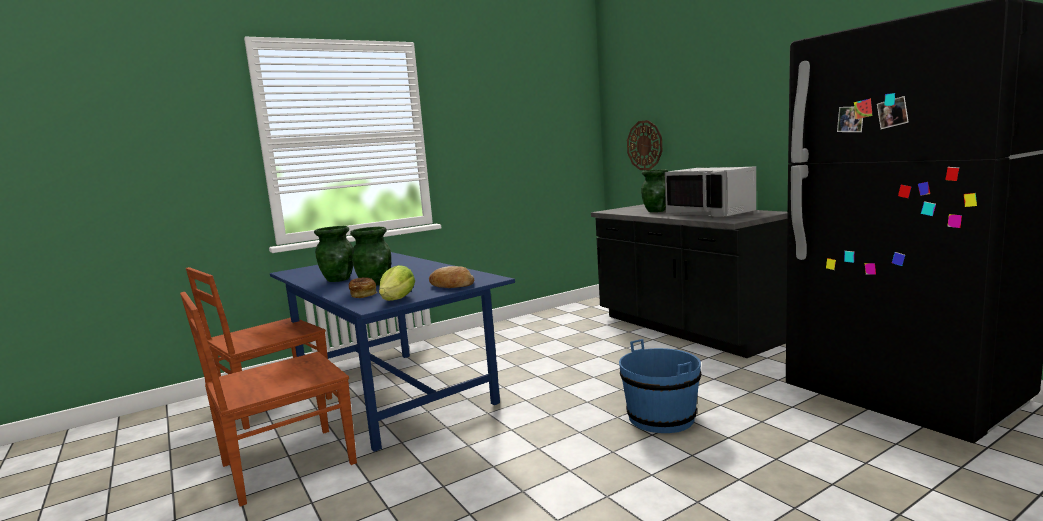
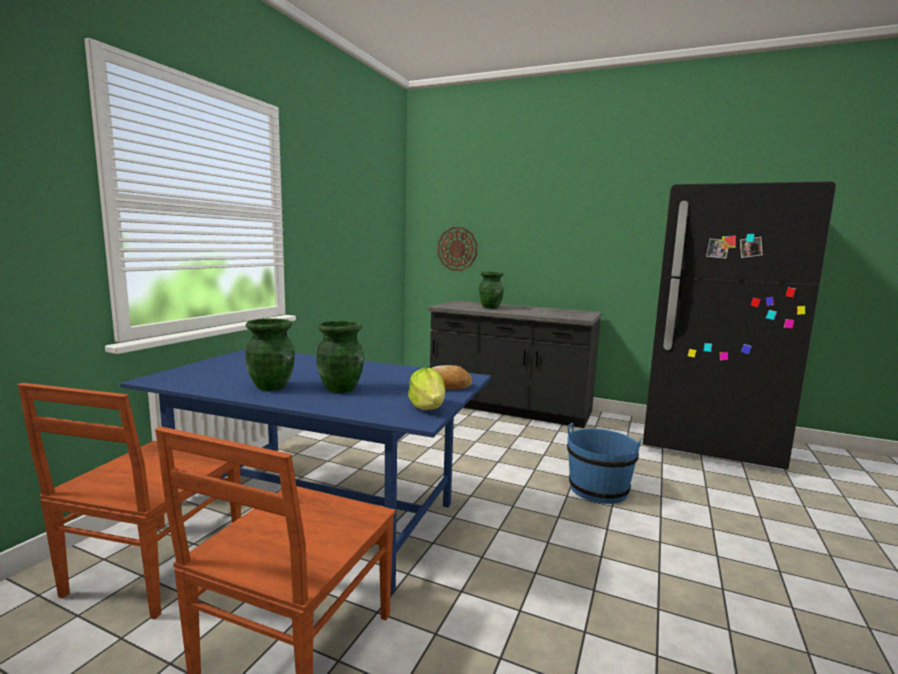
camera: 35 degrees left, 0 degrees up
bread [349,277,377,298] -> none
grey microwave [665,167,756,217] -> none

